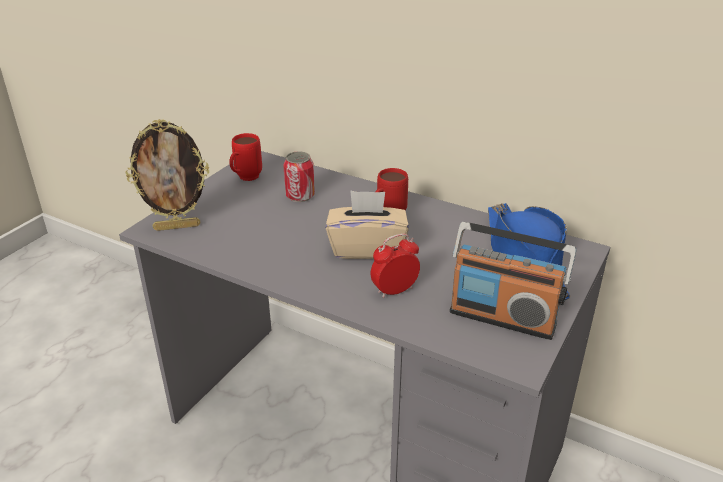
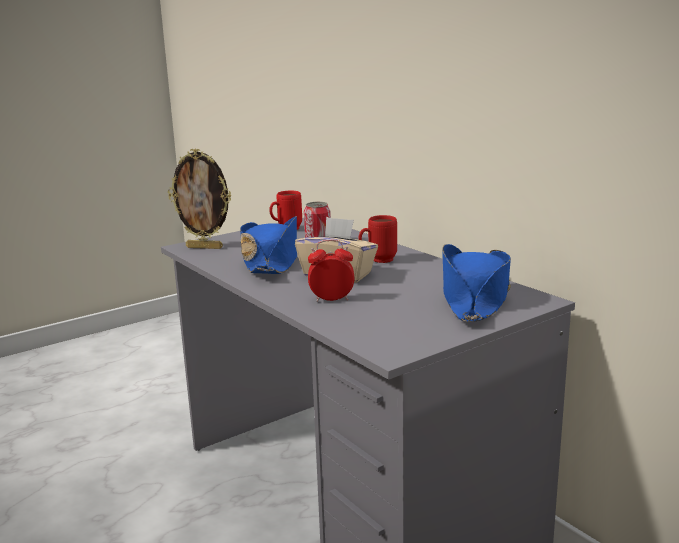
camera: 25 degrees right, 15 degrees down
radio [450,222,576,340] -> none
none -> blue hat [240,216,297,274]

